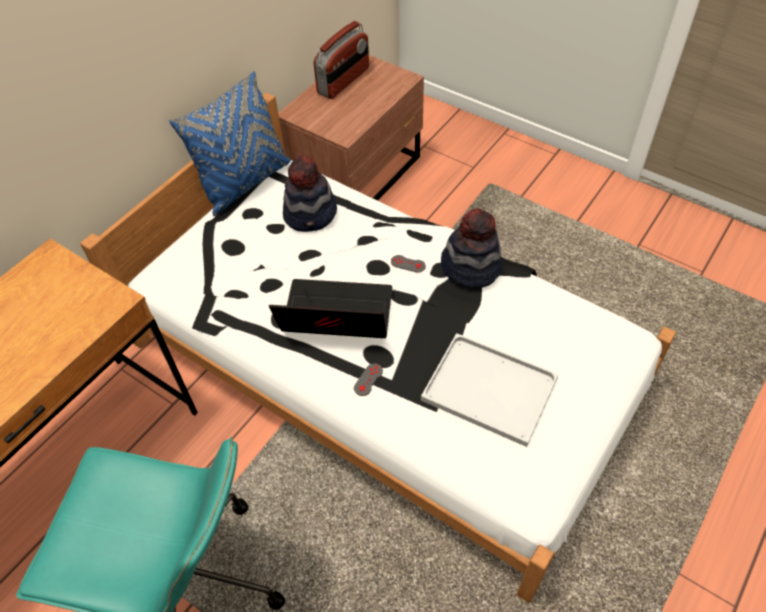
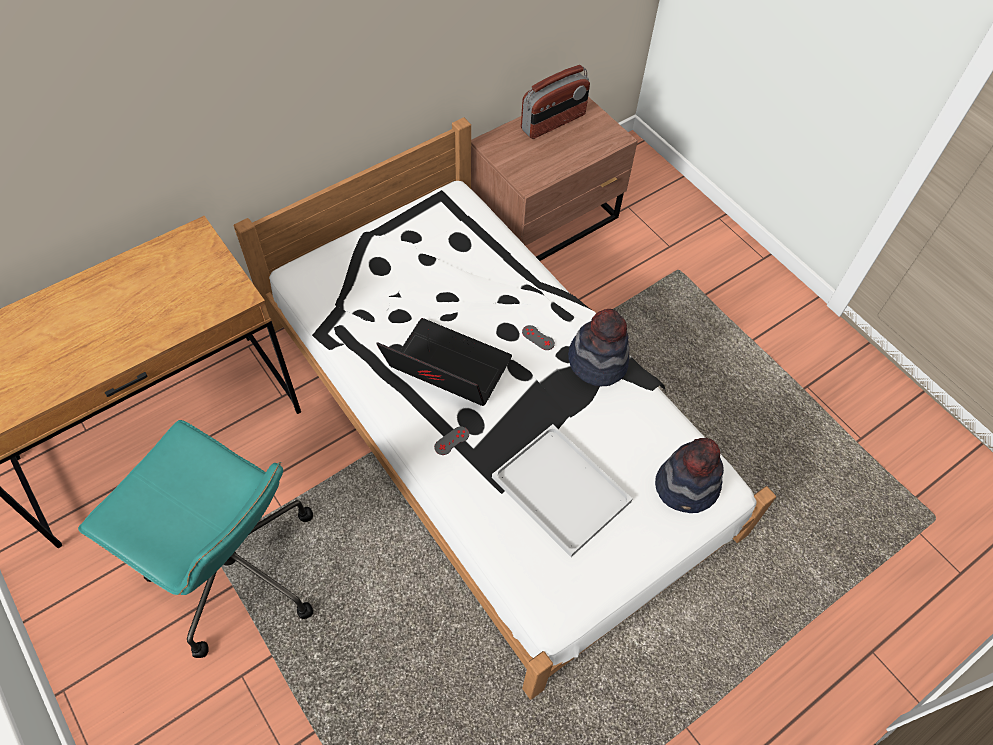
camera: 15 degrees right, 5 degrees up
blue pillow [169,71,291,216] -> none
hat [283,155,337,232] -> hat moved to [655,438,724,513]

